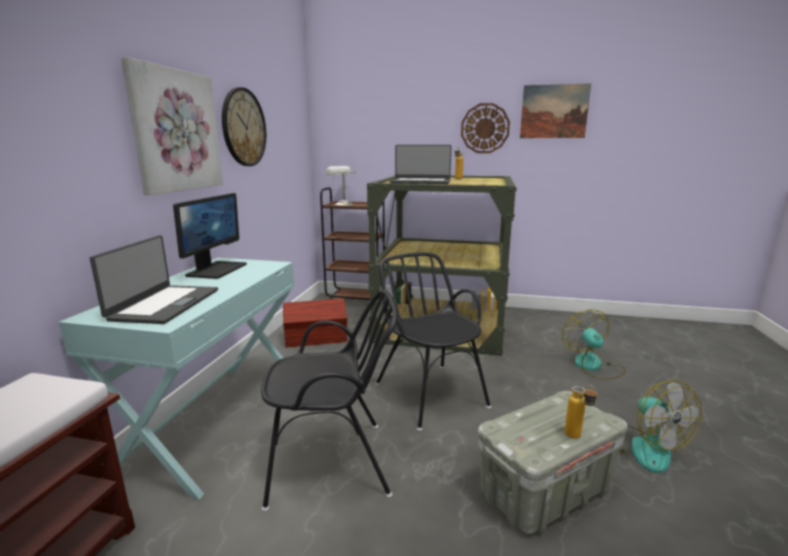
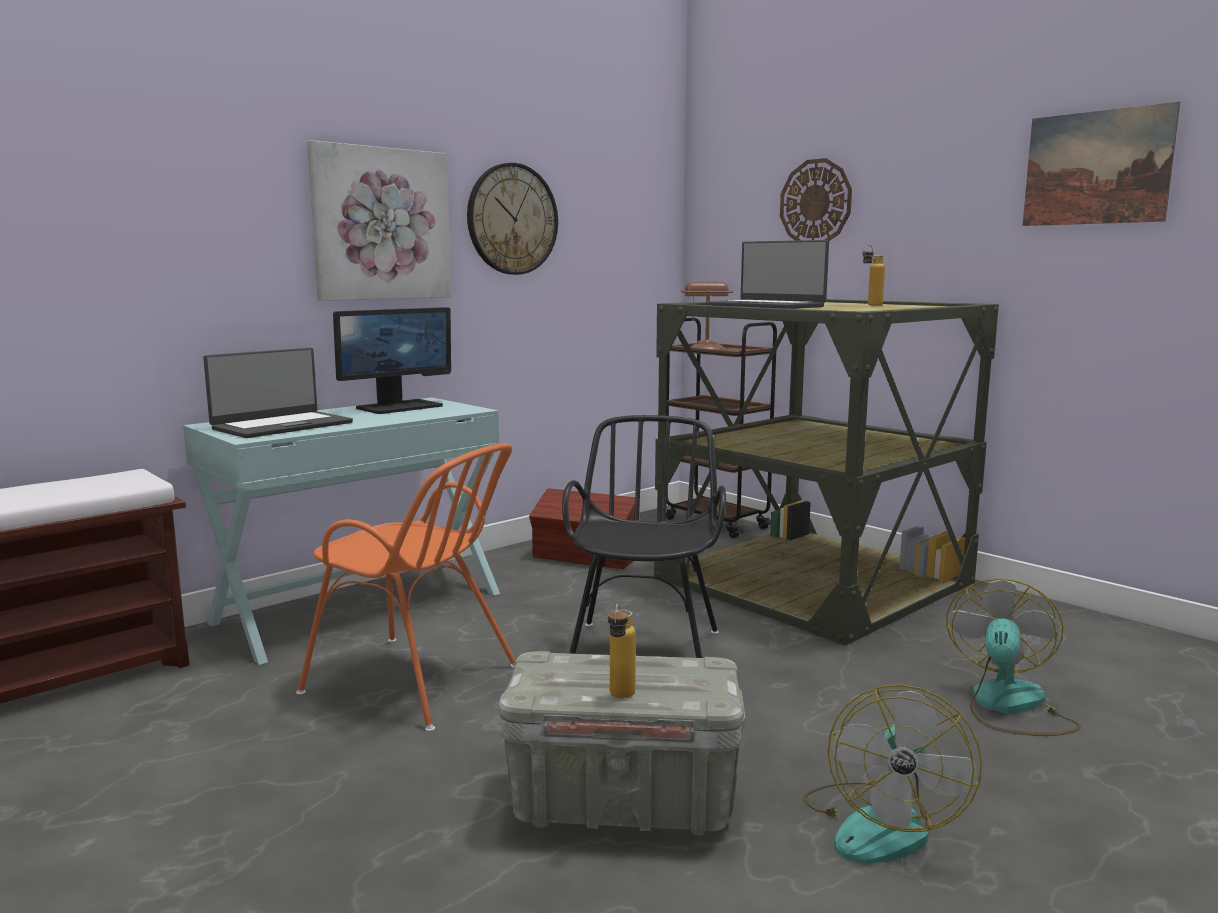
camera: 35 degrees right, 5 degrees down
black chair [261,289,399,511] -> orange chair [296,443,516,732]
white table lamp [325,166,356,206] -> brown table lamp [681,282,733,349]
wall clock [461,103,510,153] -> wall clock moved to [780,158,852,241]

